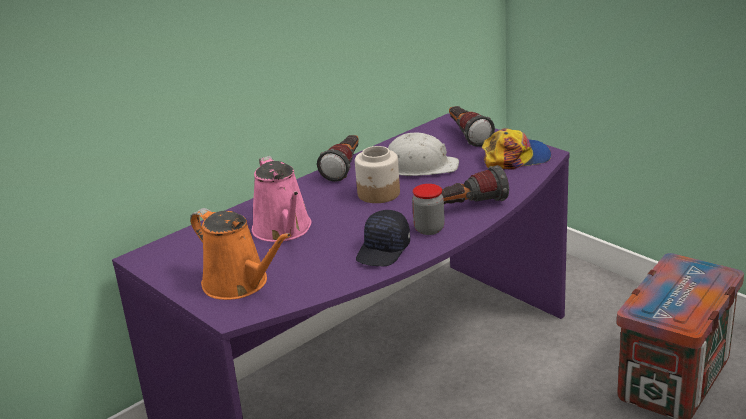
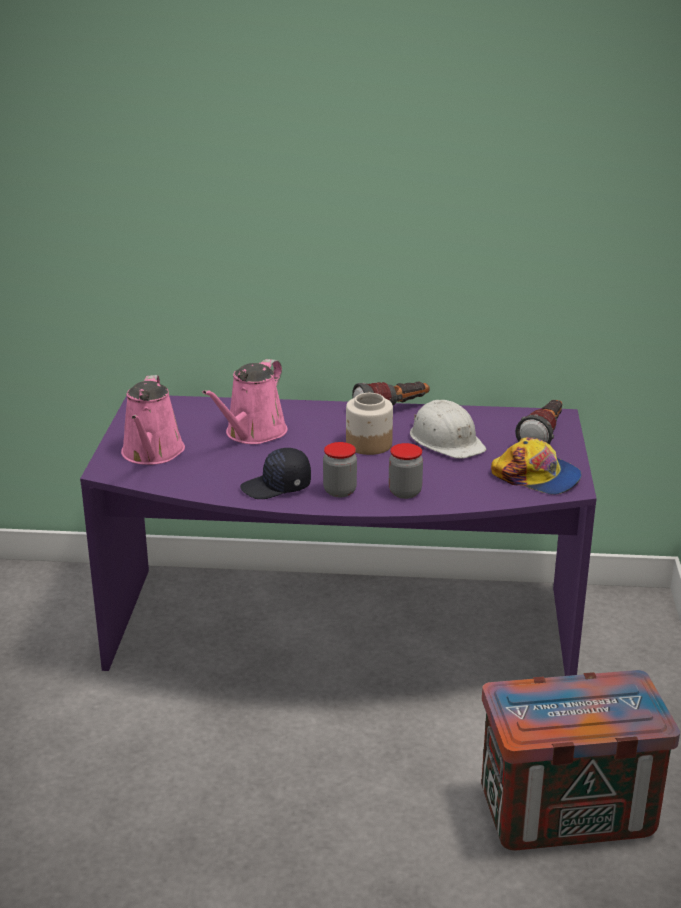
camera: 45 degrees right, 0 degrees up
orange watering can [190,208,291,300] -> pink watering can [121,375,185,465]
flashlight [441,165,509,204] -> jar [389,443,423,499]

